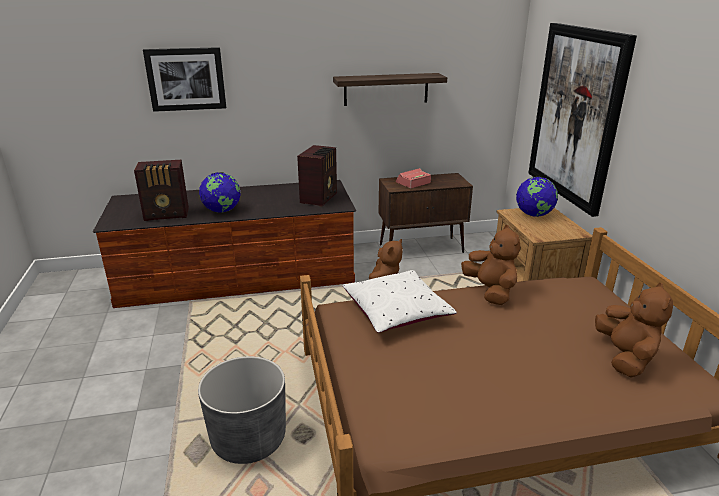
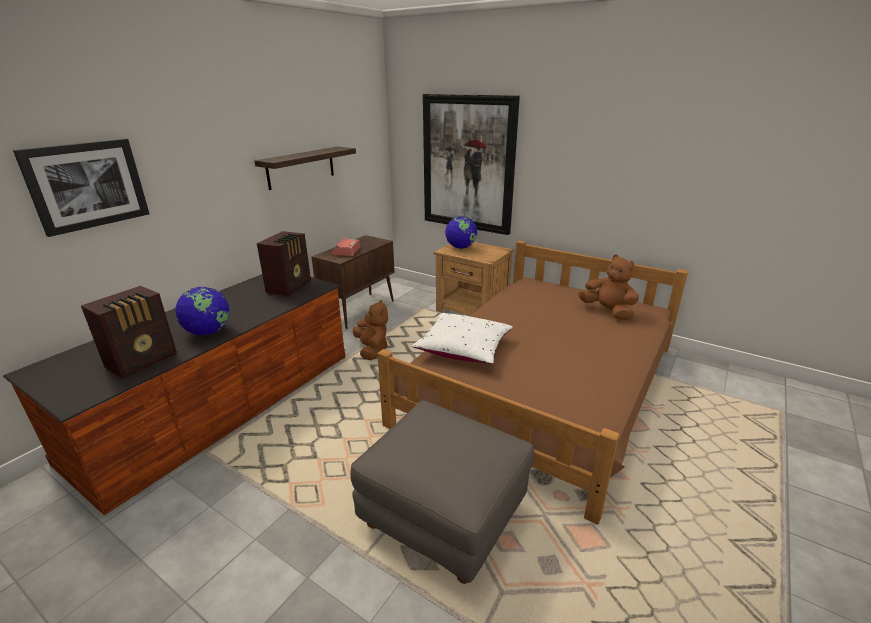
camera: 45 degrees left, 0 degrees up
grey planter [198,356,286,464] -> grey ottoman [350,400,535,584]
radio [297,145,337,207] -> radio turned 45 degrees clockwise [257,231,311,297]
brown plush toy [461,225,520,305] -> none

